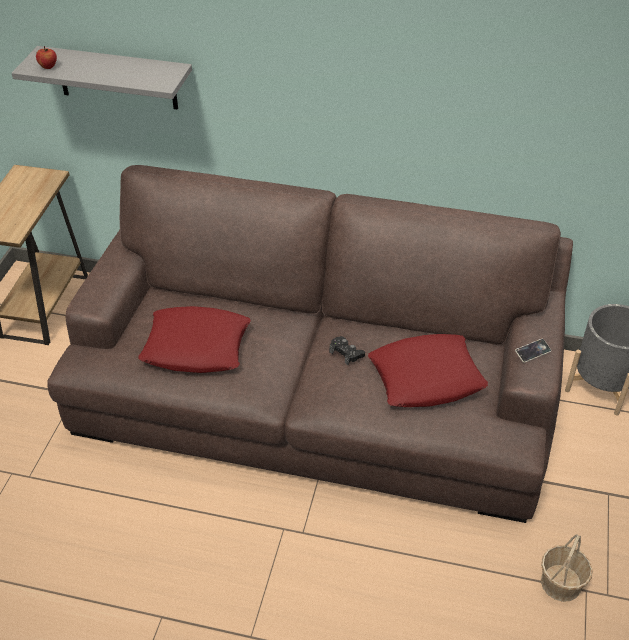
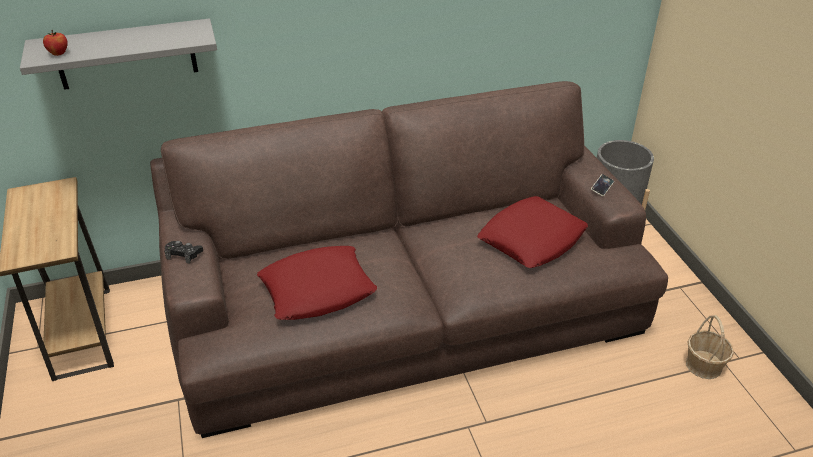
camera: 30 degrees left, 5 degrees down
black game controller [329,336,365,365] -> black game controller moved to [164,241,203,264]

